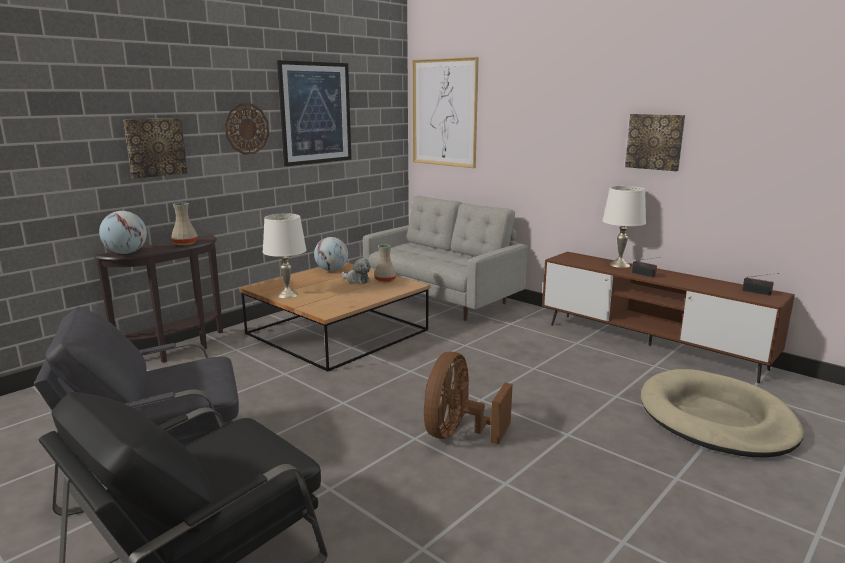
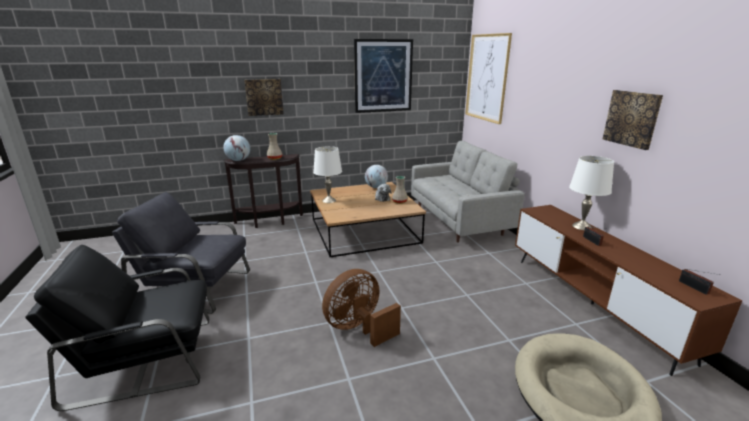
camera: 30 degrees right, 5 degrees up
wall clock [225,103,269,155] -> none

